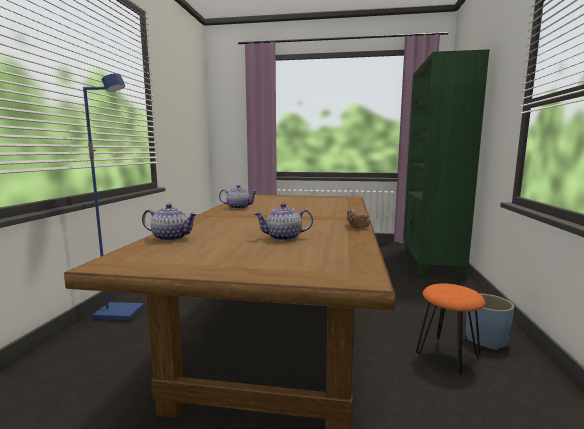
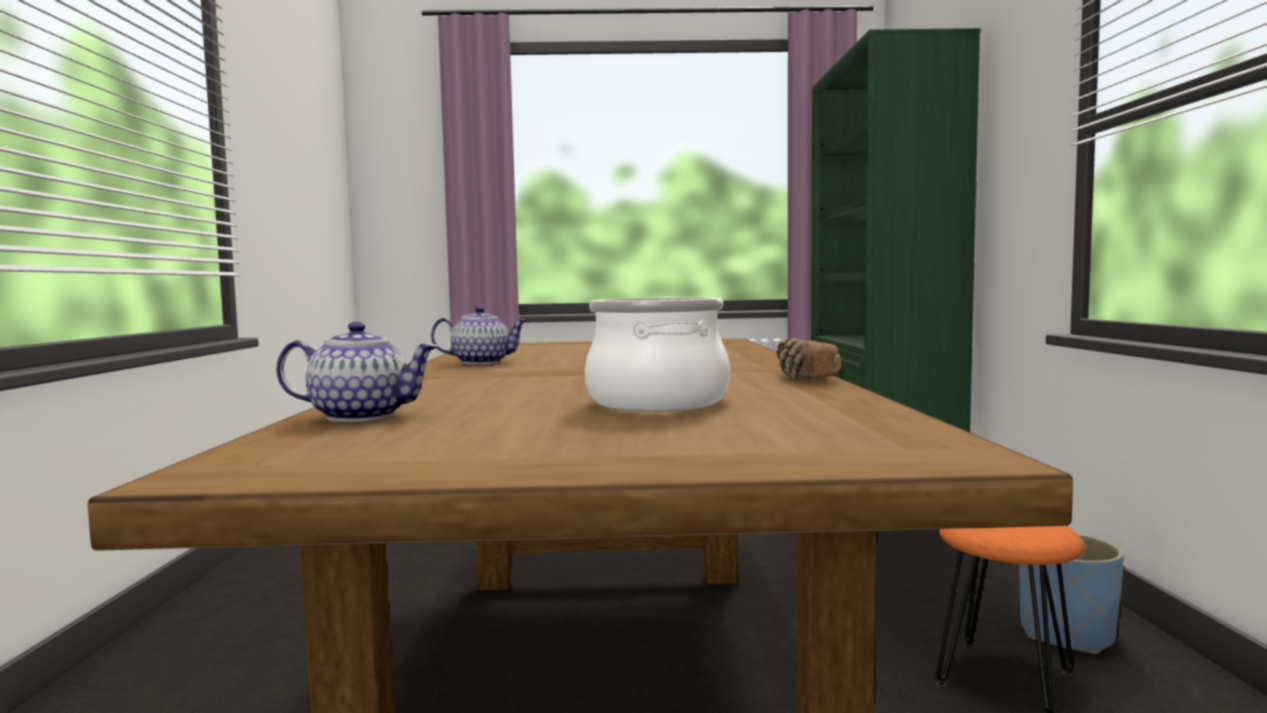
camera: 10 degrees left, 5 degrees down
blue floor lamp [83,73,144,321] -> none
teapot [254,203,313,241] -> cooking pot [585,297,730,412]

